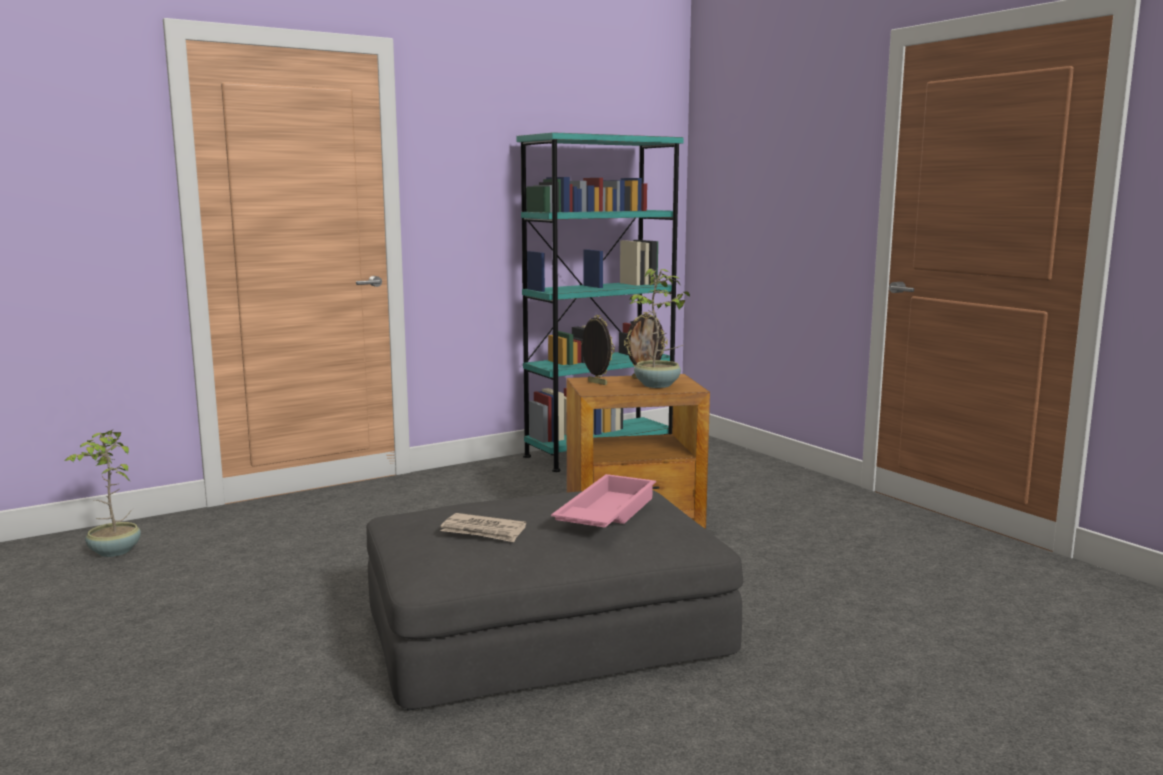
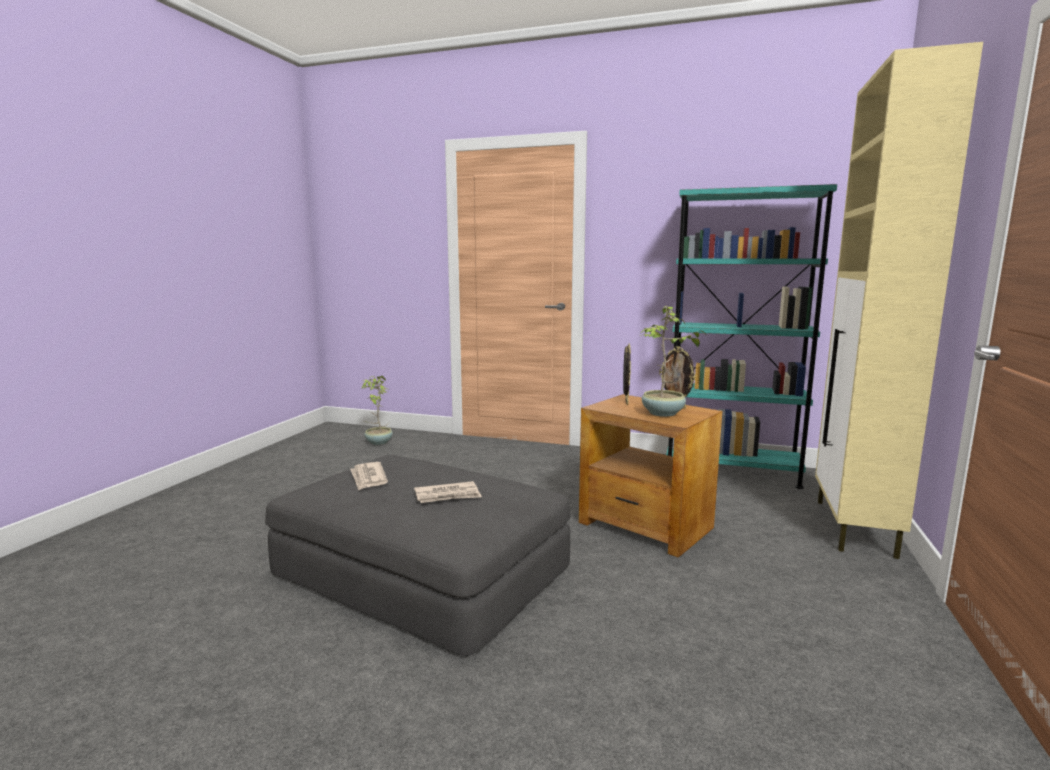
camera: 50 degrees right, 0 degrees up
pink tray [551,474,656,528] -> newspaper [414,481,482,503]
none -> beige cabinet [815,42,983,559]

